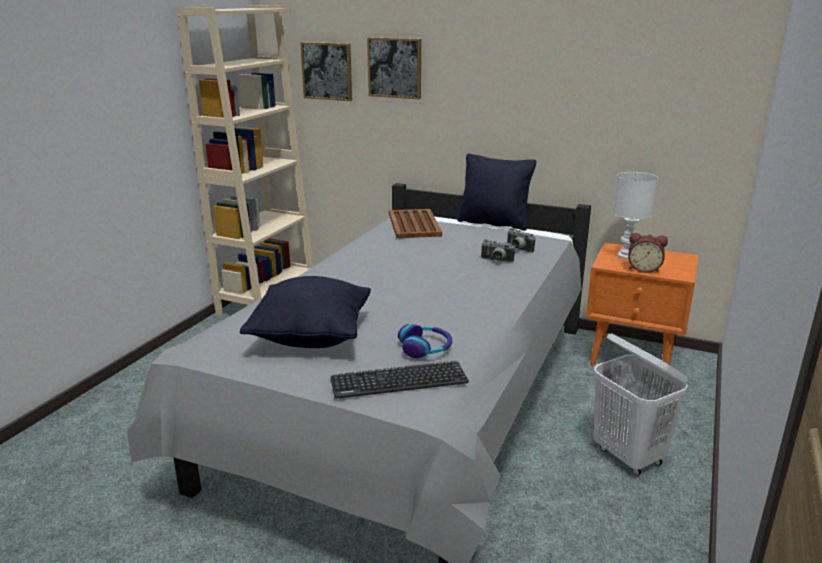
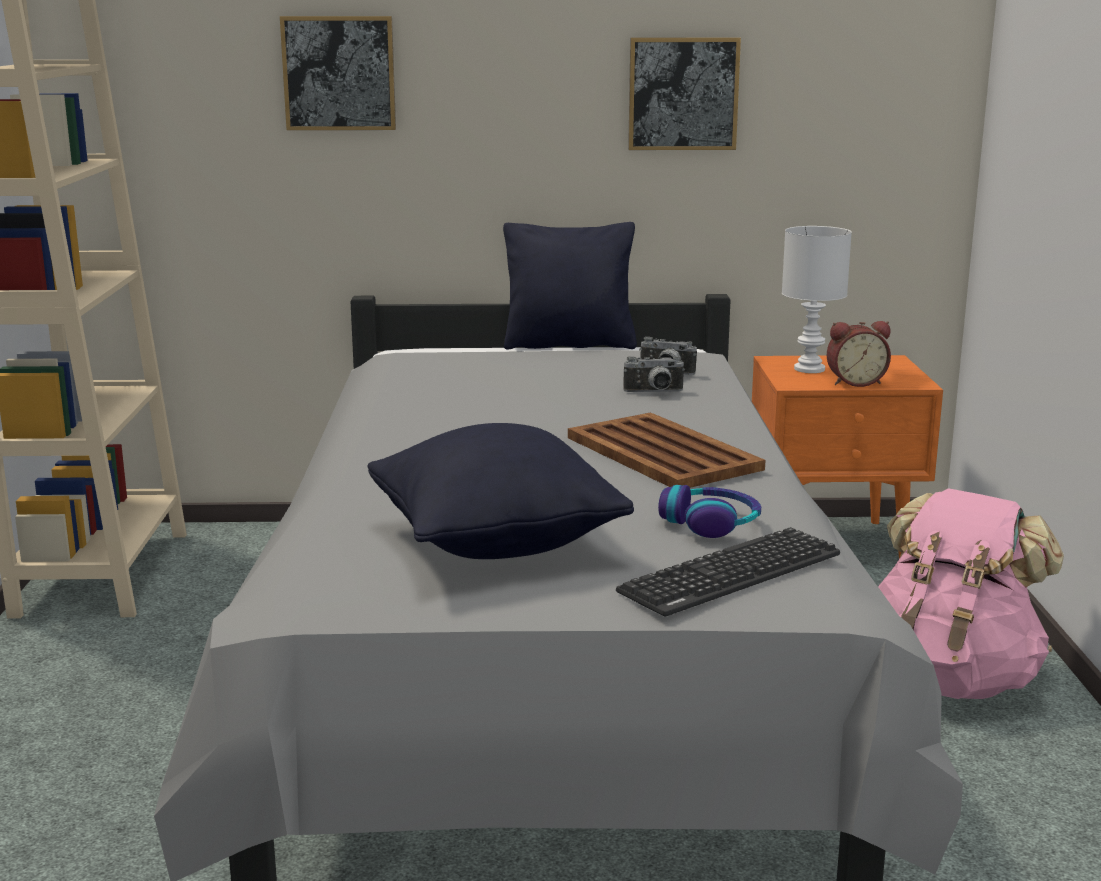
camera: 25 degrees left, 5 degrees down
picture [300,42,352,101] -> picture moved to [628,38,741,150]
brown tray [389,209,442,238] -> brown tray moved to [568,412,765,488]
white laundry basket [594,333,689,476] -> pink backpack [878,488,1064,699]

